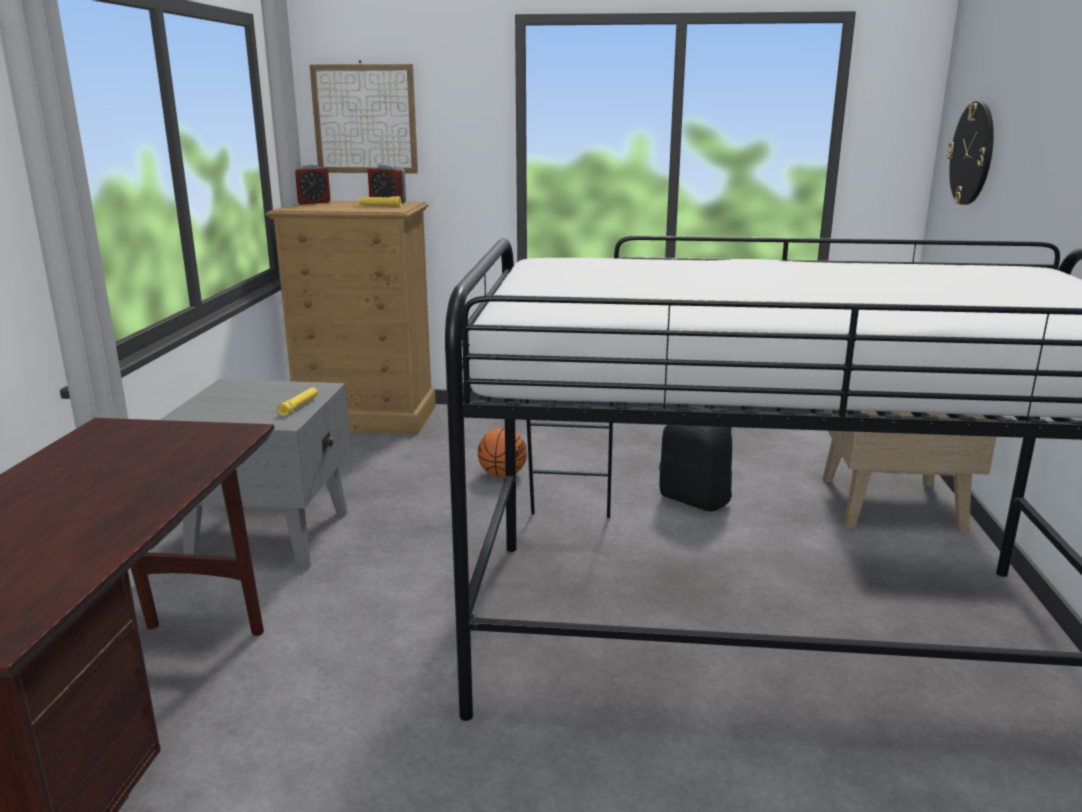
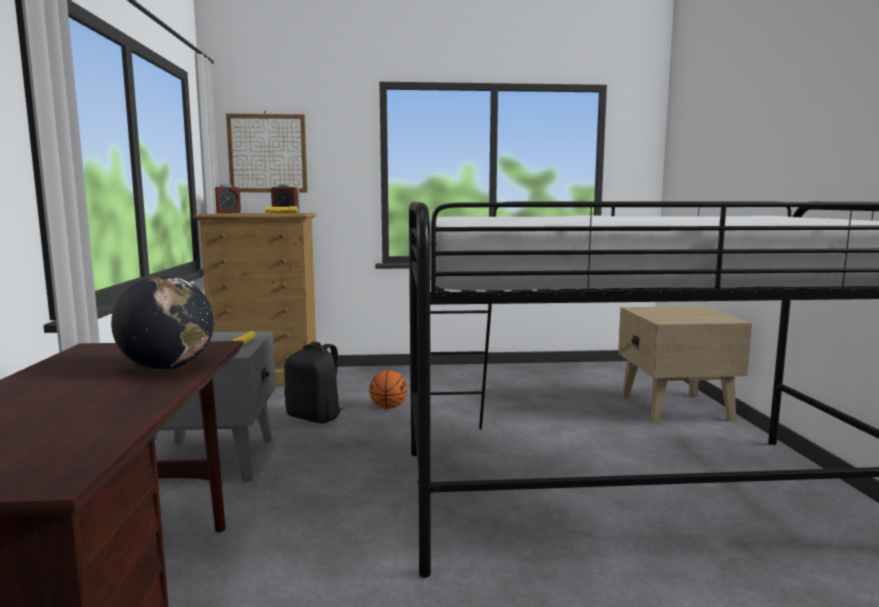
camera: 10 degrees left, 10 degrees down
black backpack [659,405,732,512] -> black backpack moved to [284,342,345,423]
wall clock [947,101,994,205] -> none
none -> globe [111,276,214,370]

